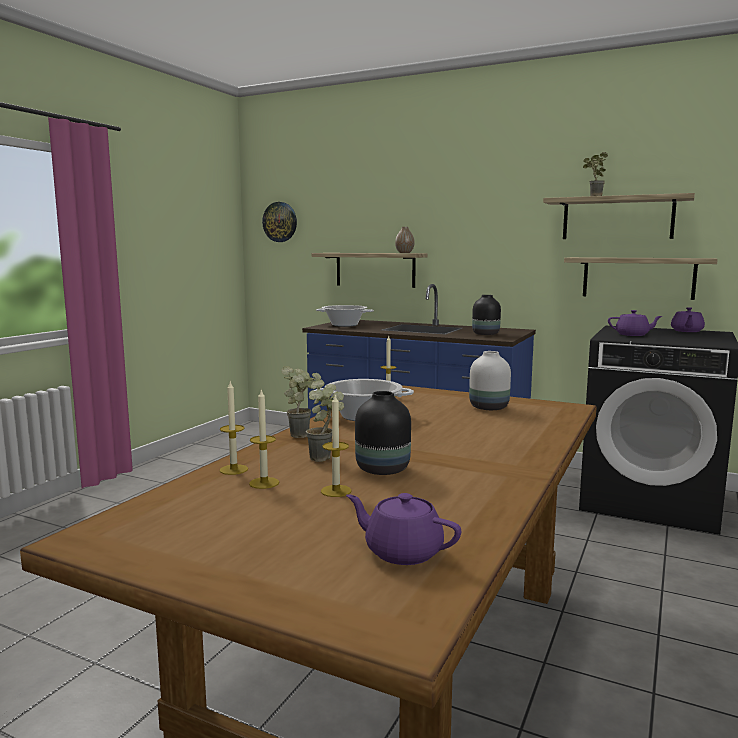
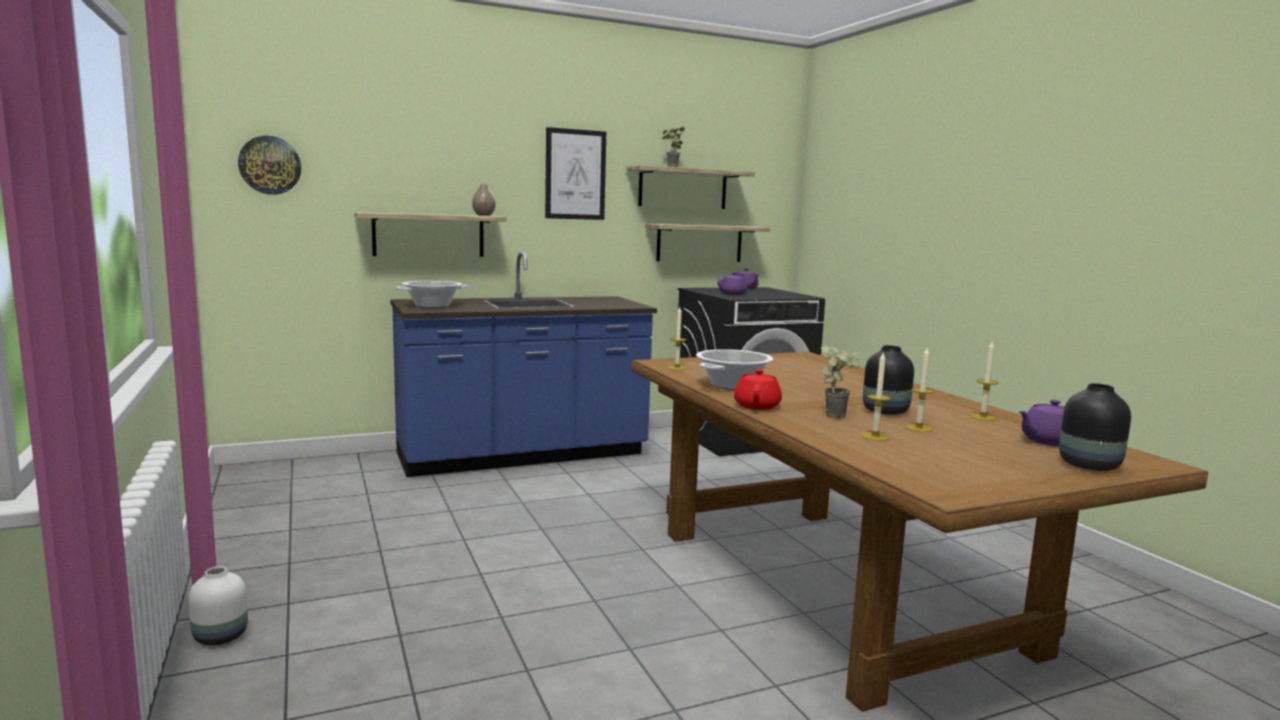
camera: 50 degrees left, 0 degrees up
candle [219,382,248,475] -> candle moved to [970,342,998,421]
potted plant [281,366,321,438] -> red teapot [734,369,782,410]
white vase [469,351,511,410] -> white vase moved to [188,566,248,646]
black vase [472,295,501,335] -> black vase moved to [1059,383,1131,471]
none -> picture [545,127,606,220]

